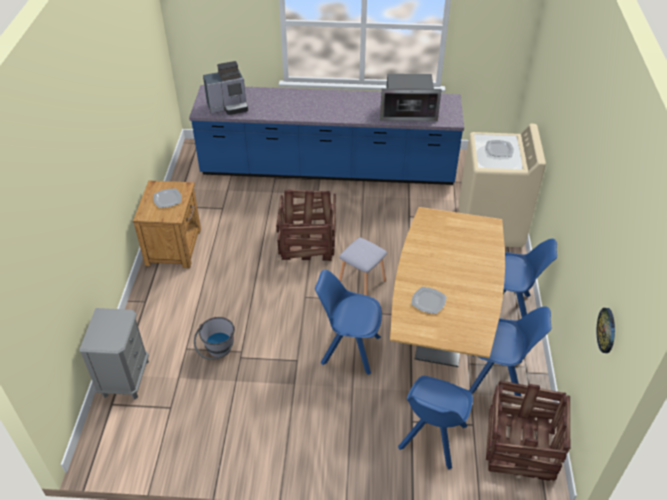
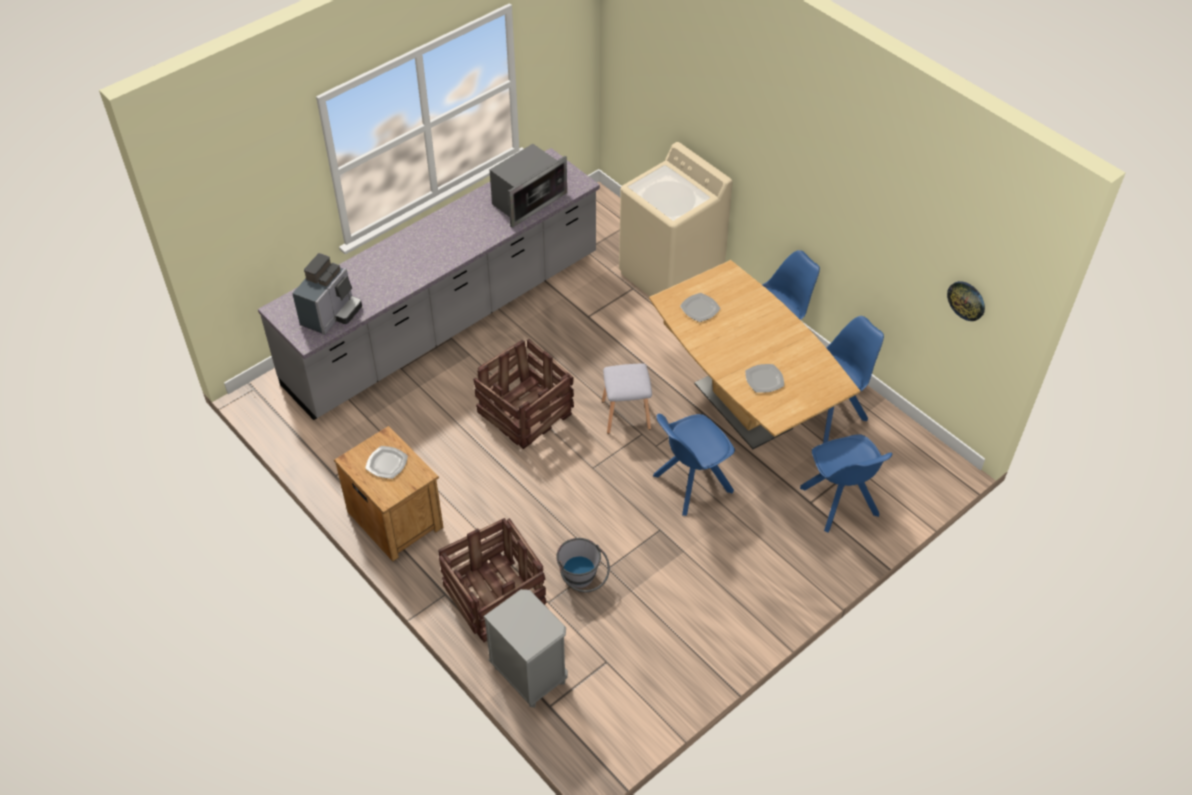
camera: 45 degrees left, 5 degrees up
blue counter [189,85,464,185] -> grey counter [258,148,600,420]
plate [486,140,514,157] -> plate moved to [680,293,721,322]
crate [486,380,570,481] -> crate moved to [438,518,547,642]

